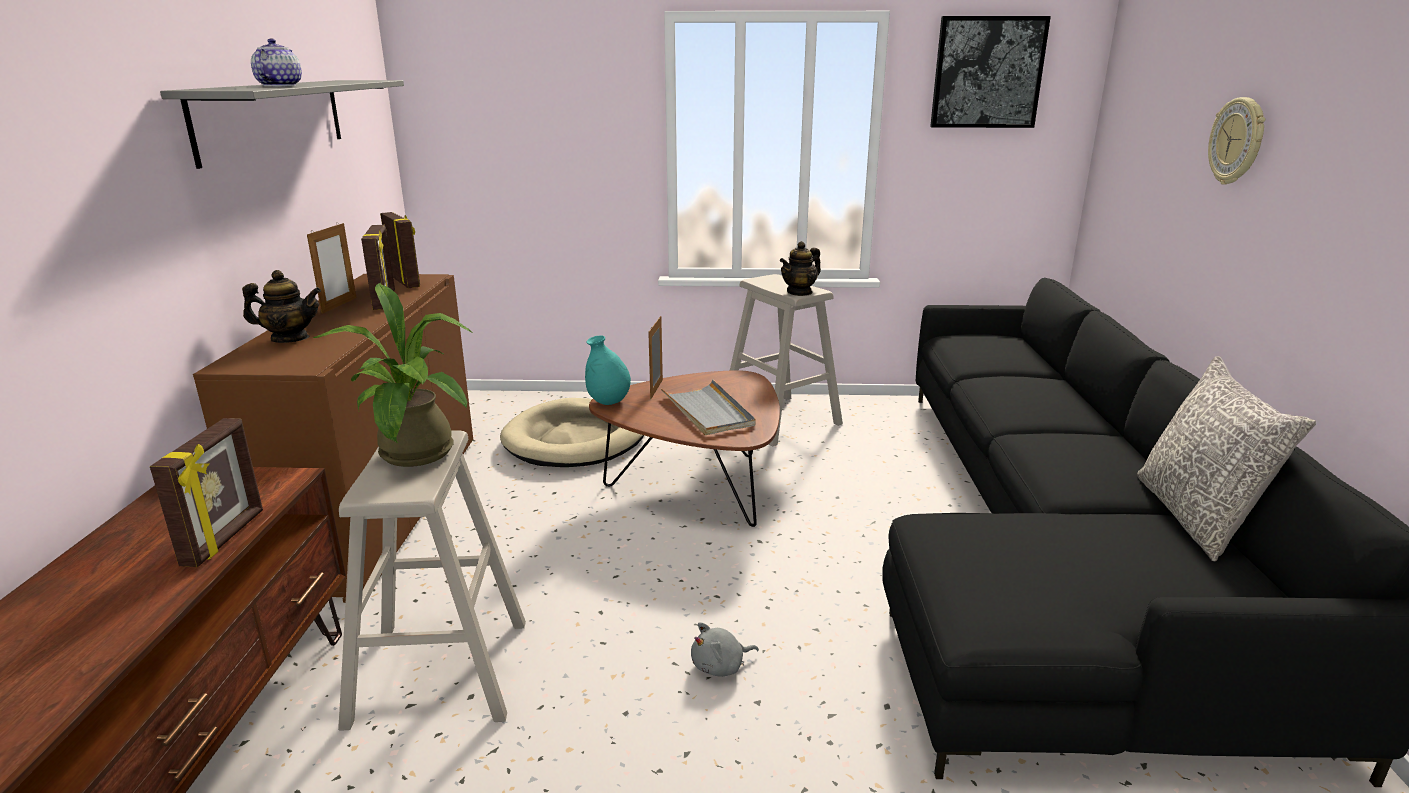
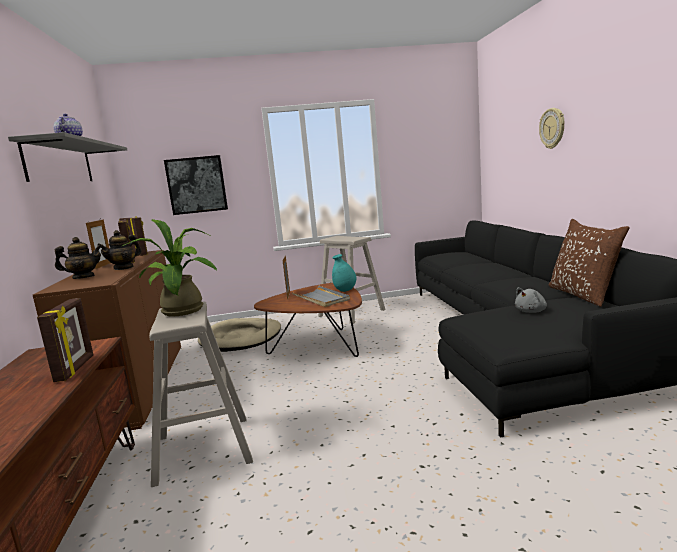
camera: 10 degrees left, 10 degrees down
turquoise vase [585,335,631,405] -> turquoise vase moved to [332,254,356,292]
grey plush toy [691,622,759,677] -> grey plush toy moved to [515,287,547,313]
teapot [780,241,821,296] -> teapot moved to [97,230,142,270]
picture [930,16,1051,128] -> picture moved to [164,155,228,215]
grey pillow [1137,356,1316,561] -> brown pillow [548,219,630,307]

